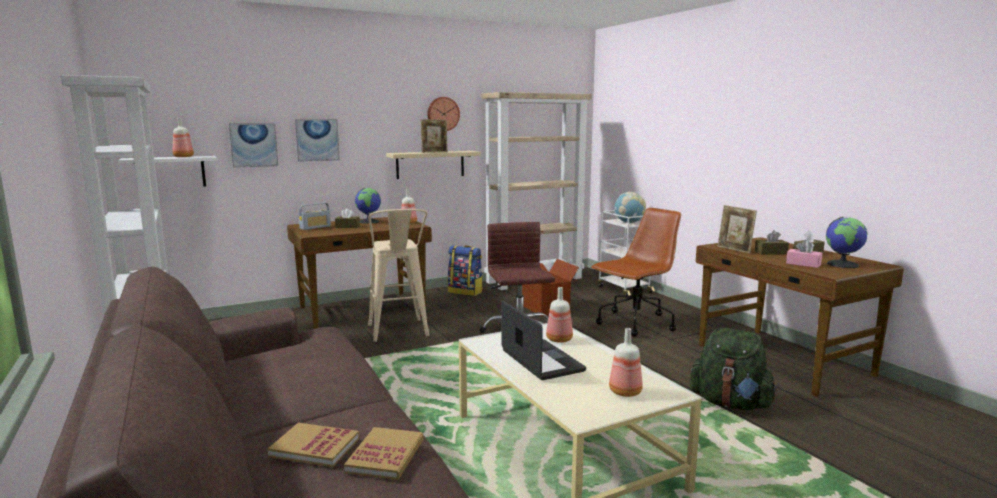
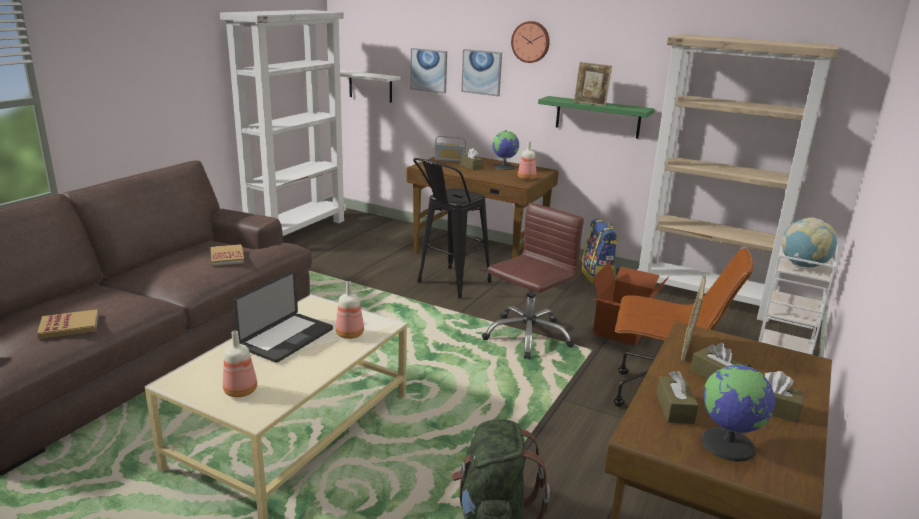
camera: 55 degrees right, 10 degrees up
bottle [173,118,194,157] -> none
book [268,423,359,467] -> book moved to [211,244,244,266]
beige stool [368,209,429,342] -> black stool [413,158,492,298]
beige shelf [386,151,481,179] -> green shelf [538,96,655,139]
wall clock [427,97,460,131] -> wall clock moved to [511,21,550,63]
pink tissue box [786,240,822,268] -> brown tissue box [656,371,699,424]

